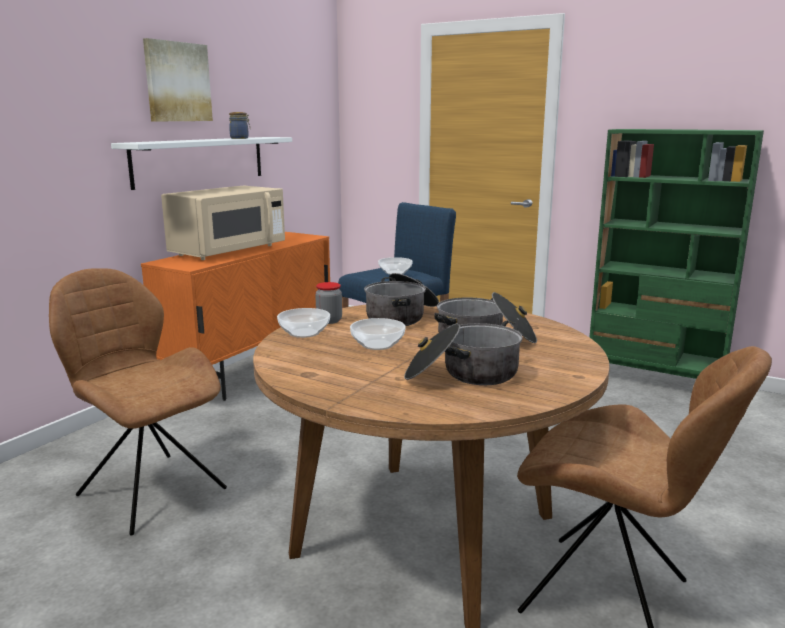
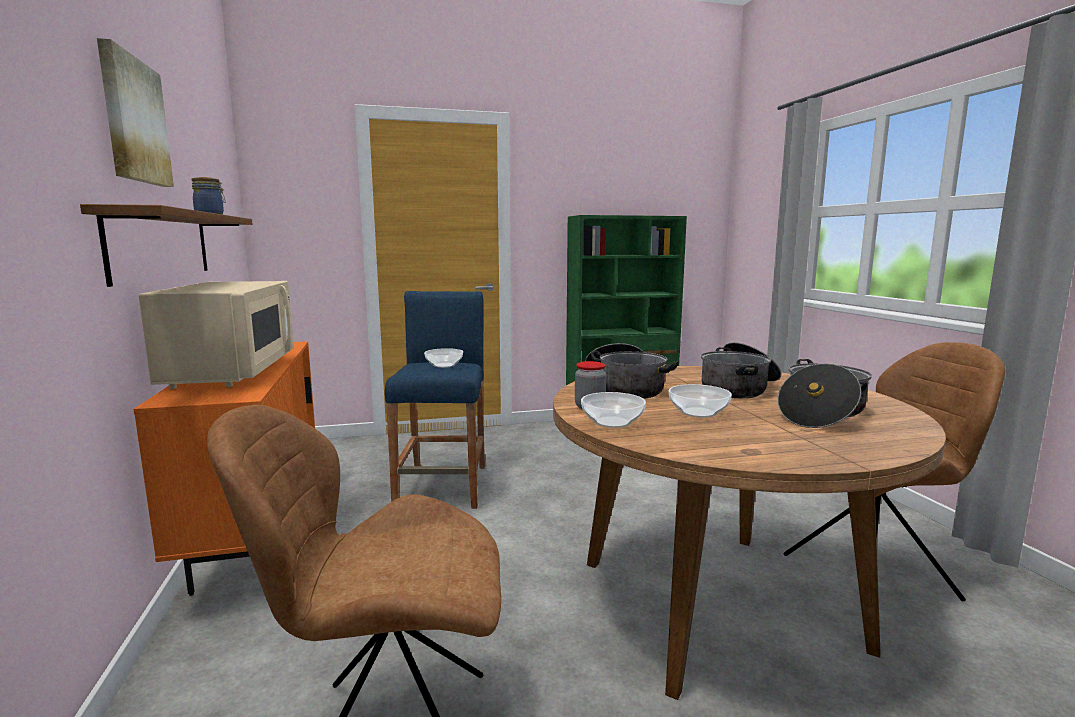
camera: 45 degrees left, 5 degrees down
white shelf [111,137,292,190] -> brown shelf [80,204,253,287]

